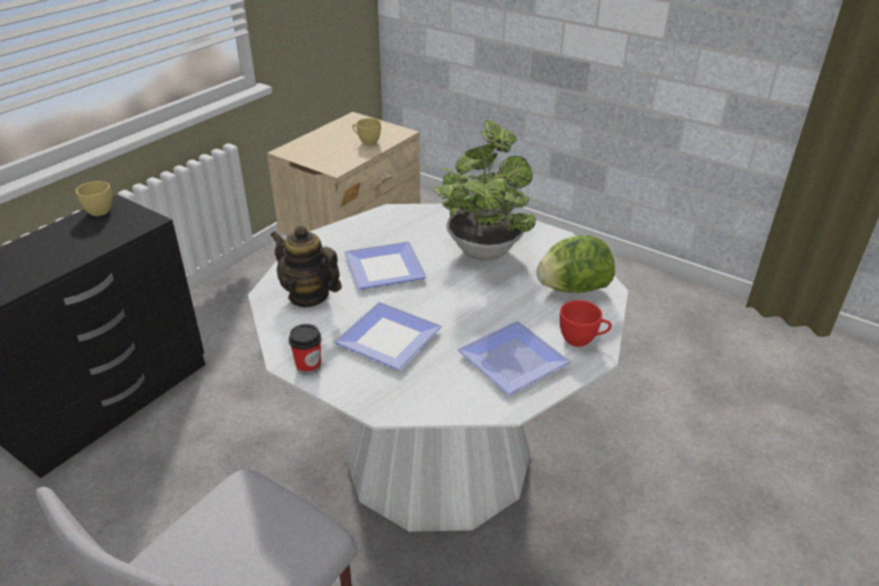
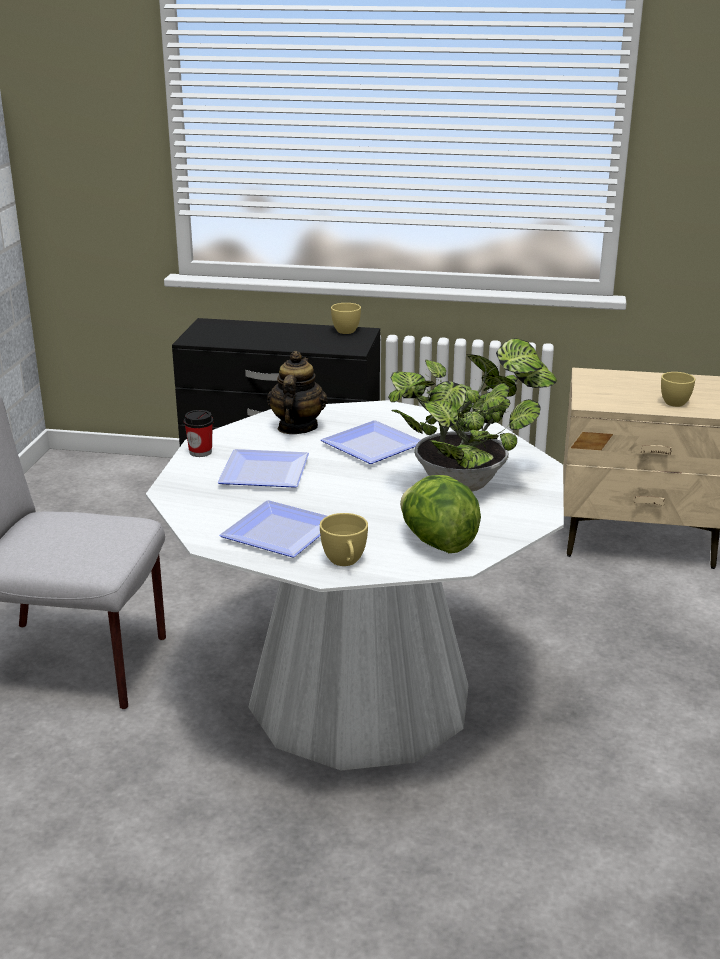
camera: 65 degrees right, 10 degrees down
red cup [560,300,612,347] -> yellow cup [320,513,368,566]

